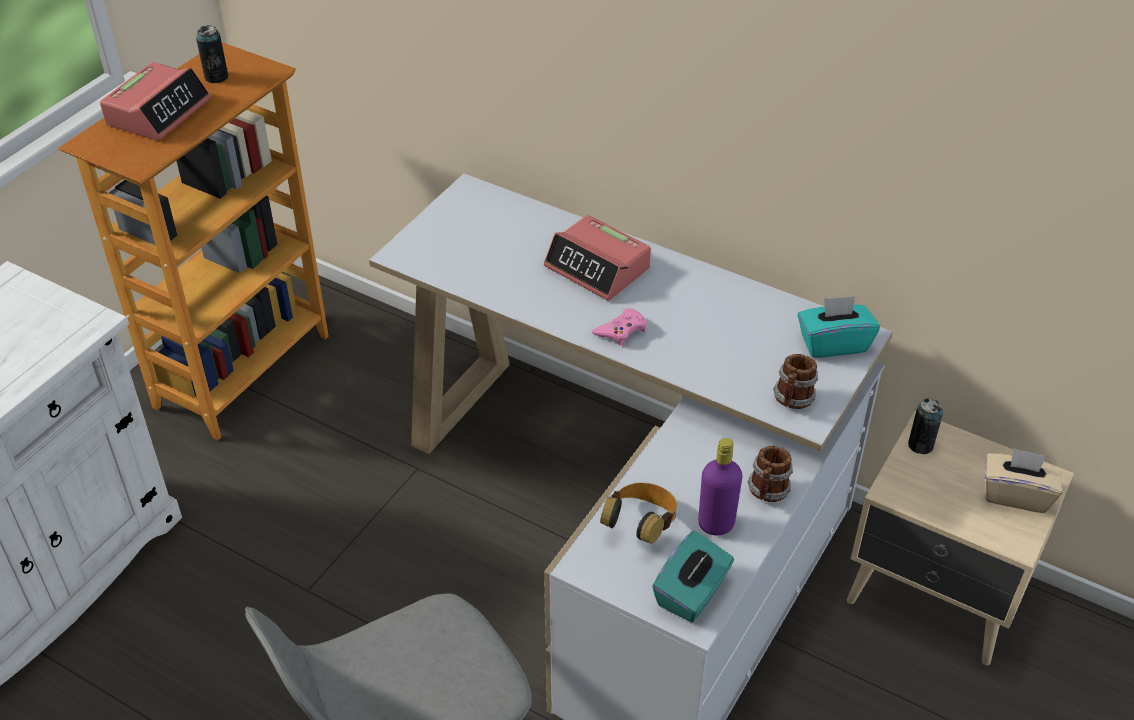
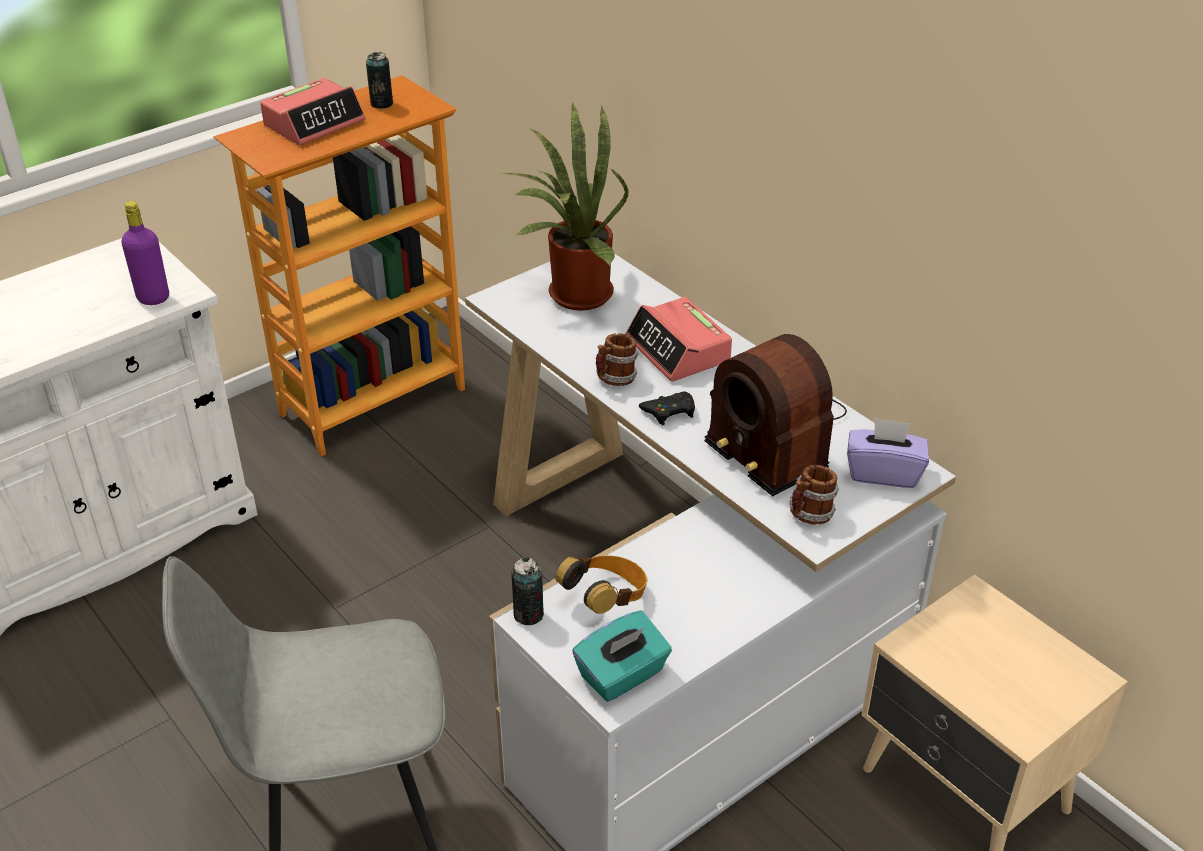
camera: 20 degrees right, 5 degrees down
pink game controller [592,308,647,346] -> black game controller [639,392,695,426]
purple bottle [698,438,743,536] -> purple bottle moved to [121,201,169,305]
mug [747,446,793,502] -> mug moved to [596,333,639,386]
turquoise tissue box [798,296,880,358] -> purple tissue box [847,418,929,488]
can [908,398,943,454] -> can moved to [511,557,544,625]
beige tissue box [985,448,1062,513] -> none
none -> potted plant [503,103,628,311]
none -> radio [704,334,847,496]

